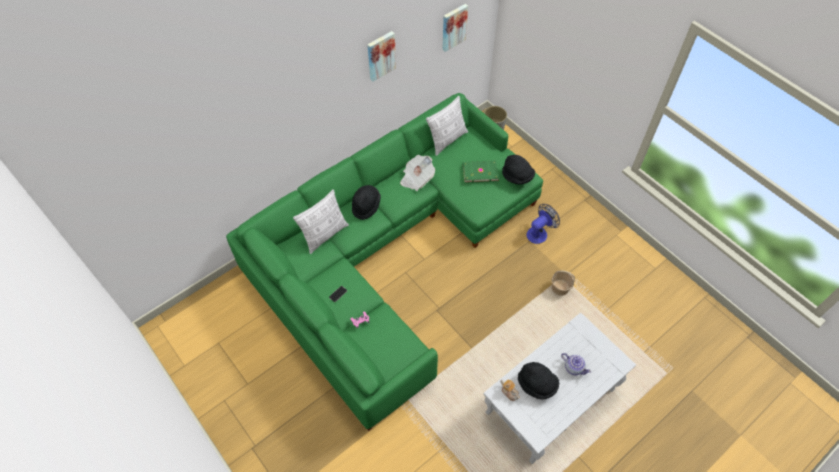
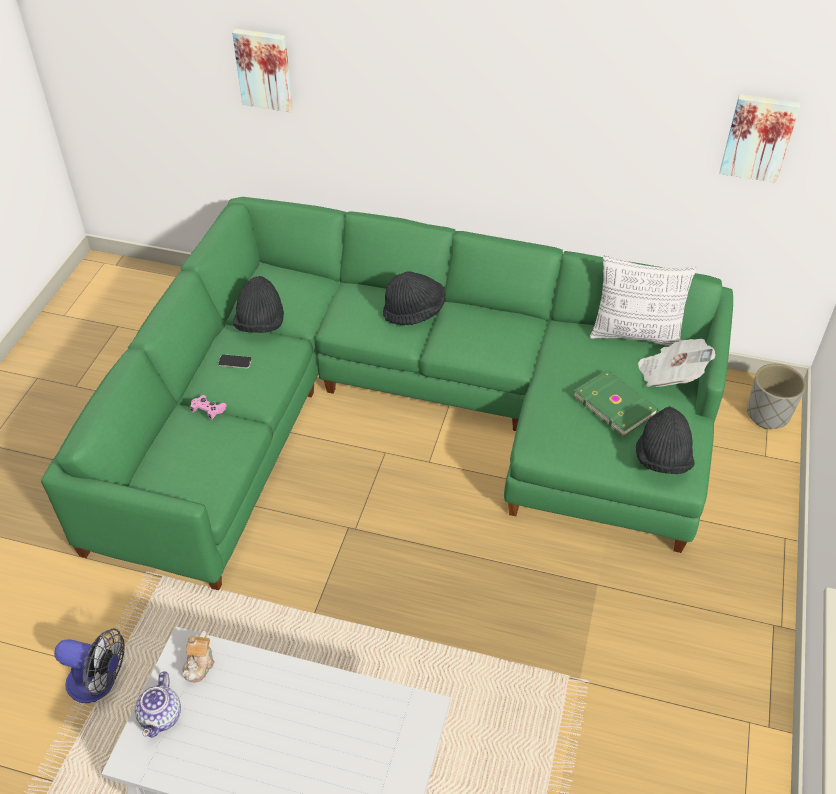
camera: 55 degrees right, 10 degrees down
pillow [293,190,349,254] -> none
picture [367,31,396,81] -> picture moved to [232,29,293,112]
newspaper [400,155,435,191] -> newspaper moved to [638,339,715,387]
black hat [518,362,559,399] -> black hat moved to [233,276,284,333]
fan [526,204,560,244] -> fan moved to [54,628,125,703]
basket [551,270,575,296] -> none
teapot [561,353,591,375] -> teapot moved to [135,671,181,738]

